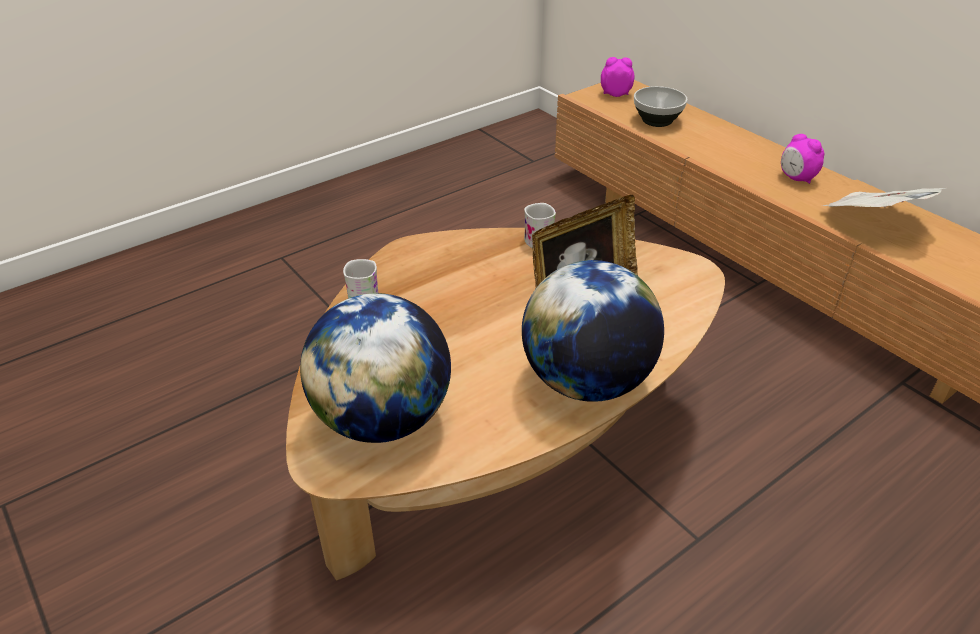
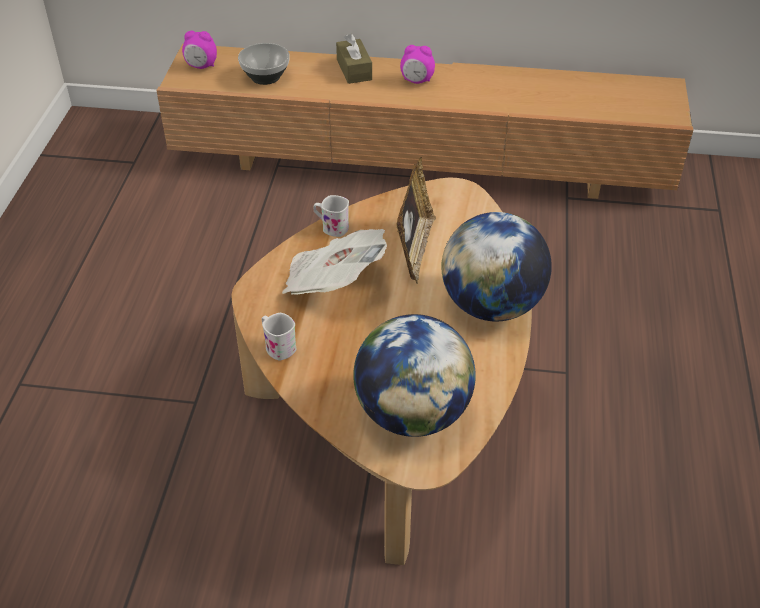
camera: 45 degrees left, 5 degrees up
alarm clock [601,57,634,97] -> alarm clock turned 135 degrees counterclockwise [182,31,217,69]
newspaper [823,188,945,207] -> newspaper moved to [282,229,387,295]
none -> brown tissue box [336,33,372,84]

